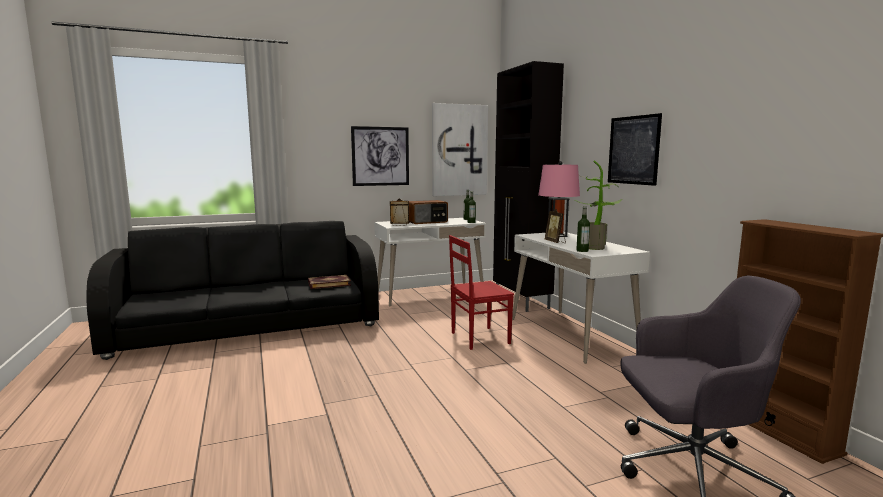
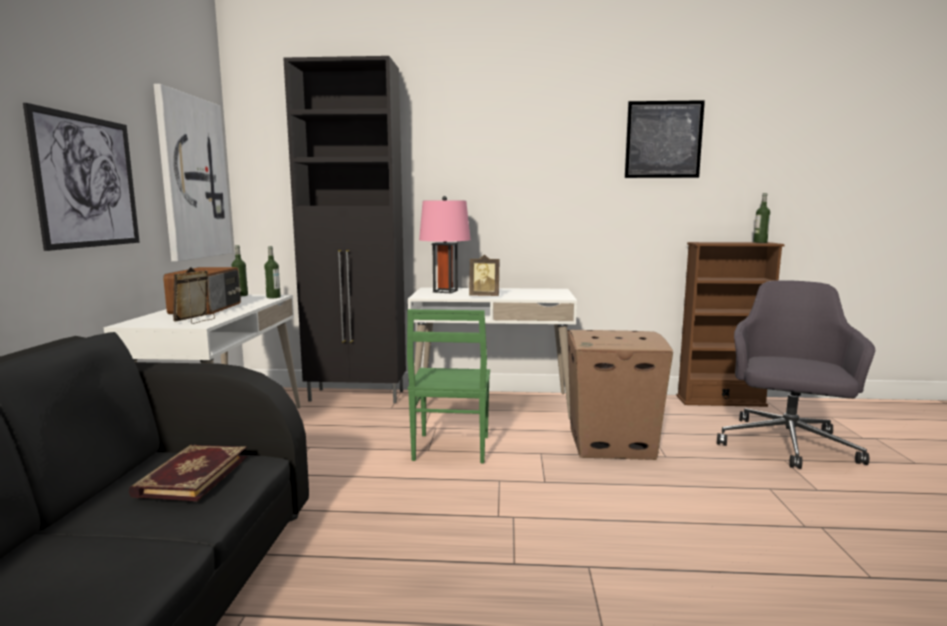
camera: 65 degrees left, 0 degrees up
red chair [449,235,514,350] -> green chair [407,309,490,463]
potted plant [574,160,623,250] -> none
bottle [576,206,590,252] -> bottle moved to [753,193,770,243]
picture [608,113,662,186] -> picture moved to [625,100,705,178]
none -> cardboard box [567,330,673,460]

